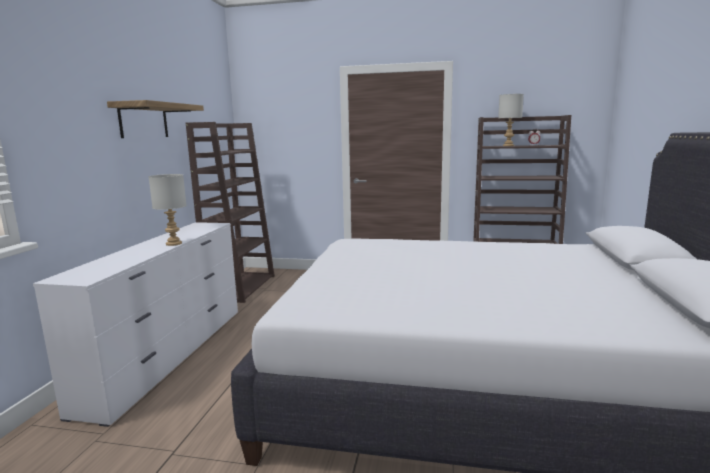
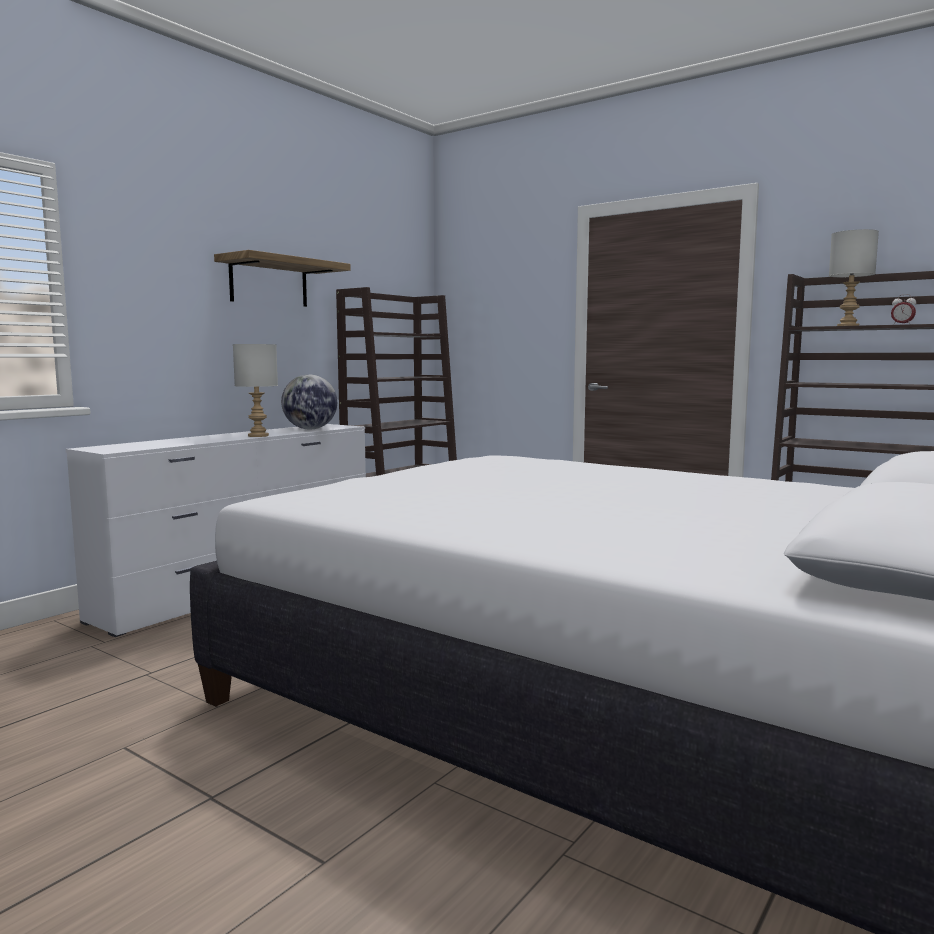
camera: 25 degrees right, 5 degrees down
none -> globe [281,374,337,430]

